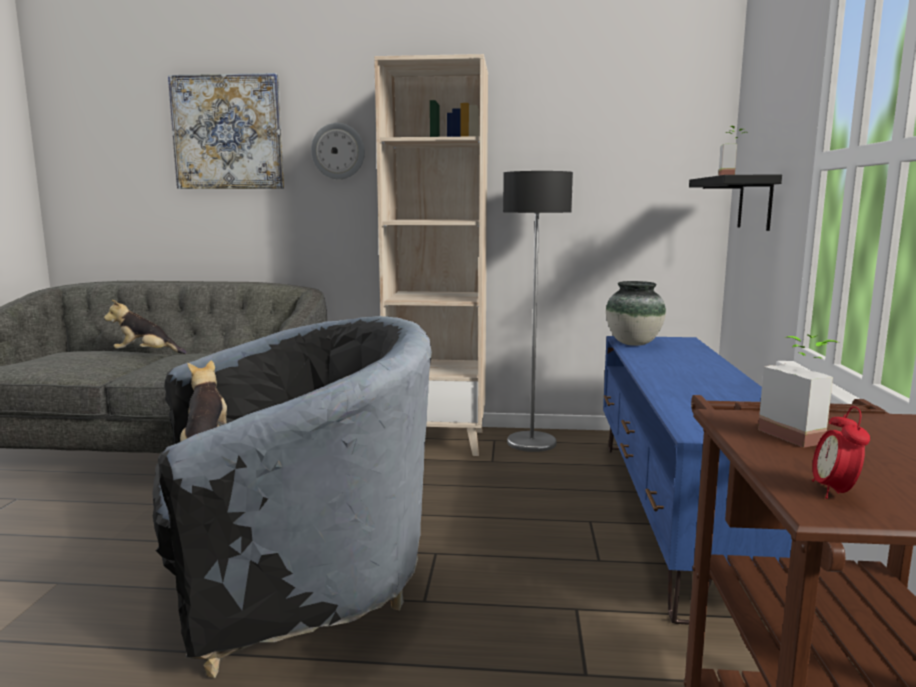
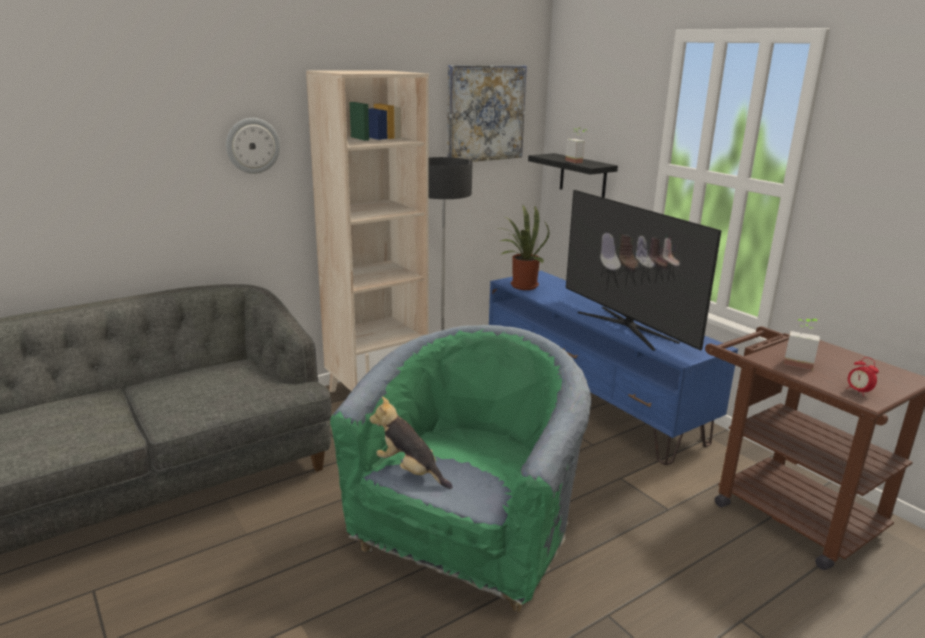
camera: 40 degrees left, 10 degrees up
plush toy [104,300,187,354] -> none
black armchair [152,316,432,678] -> green armchair [330,325,592,612]
picture [168,73,284,189] -> picture moved to [447,65,527,162]
vase [606,281,666,346] -> potted plant [500,205,549,290]
none -> television [566,190,721,351]

